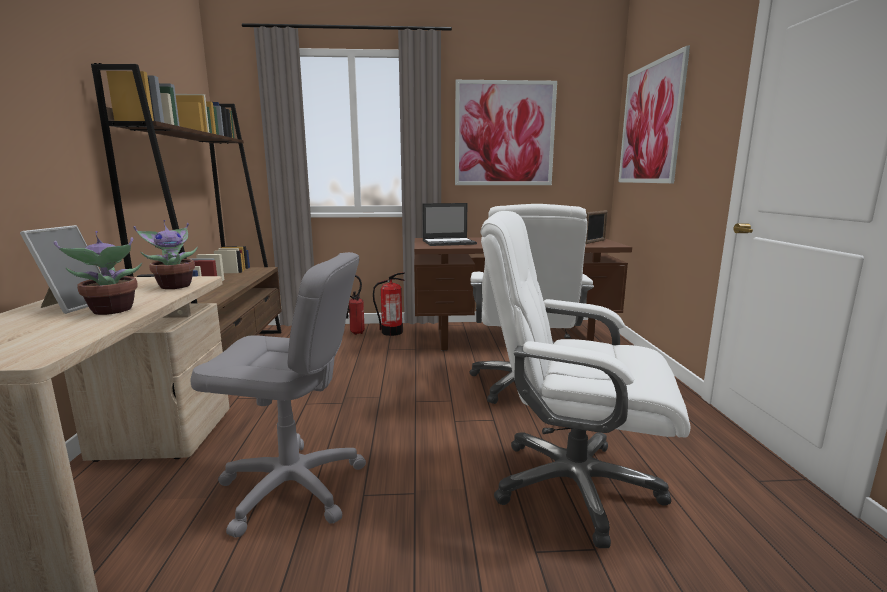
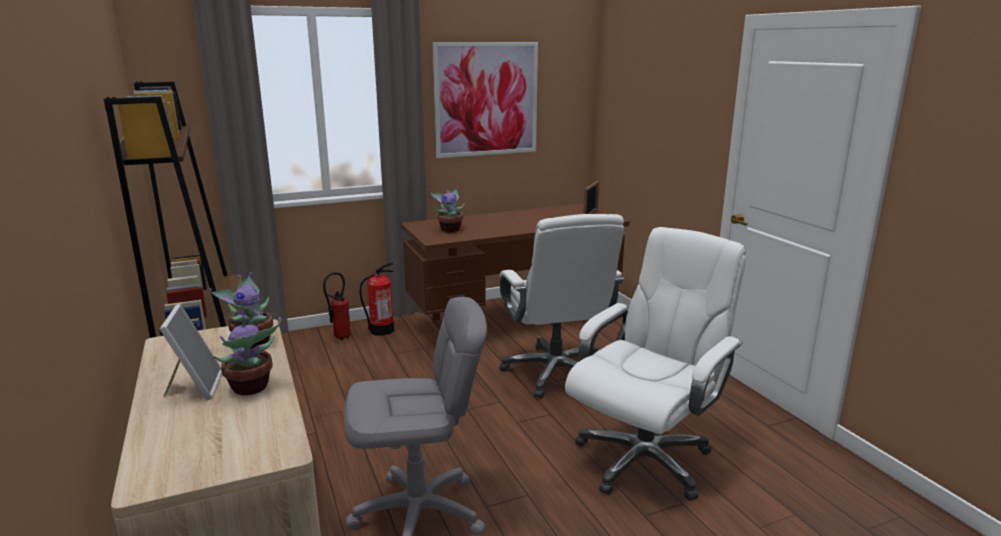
camera: 20 degrees left, 5 degrees up
laptop [422,203,477,246] -> potted plant [429,186,465,232]
white office chair [481,211,691,548] -> white office chair turned 135 degrees clockwise [565,227,746,501]
picture [618,46,690,183] -> none

